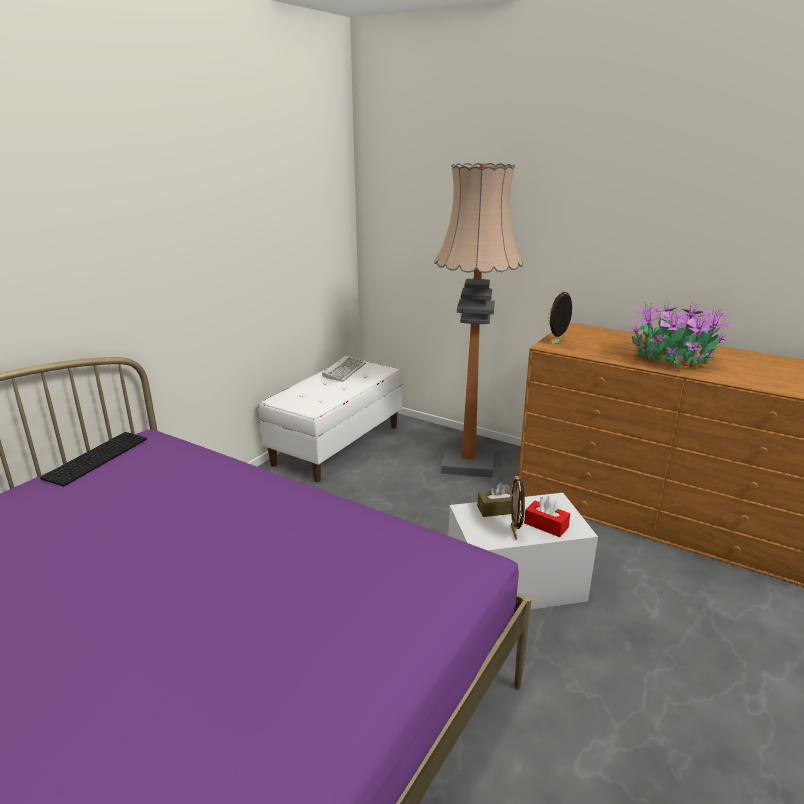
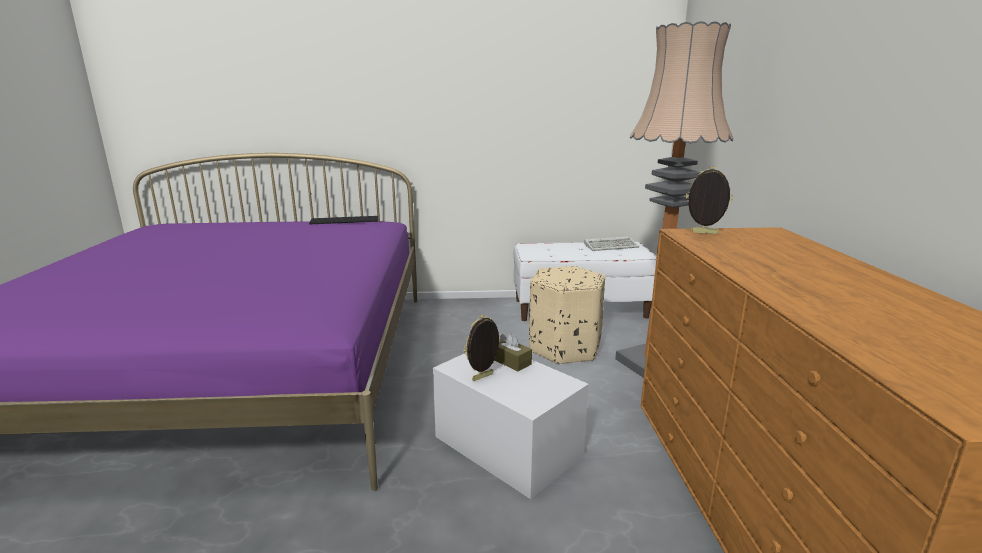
camera: 55 degrees right, 5 degrees down
red tissue box [524,496,570,537] -> none
potted plant [629,300,730,369] -> none
none -> beige ottoman [529,266,605,365]

